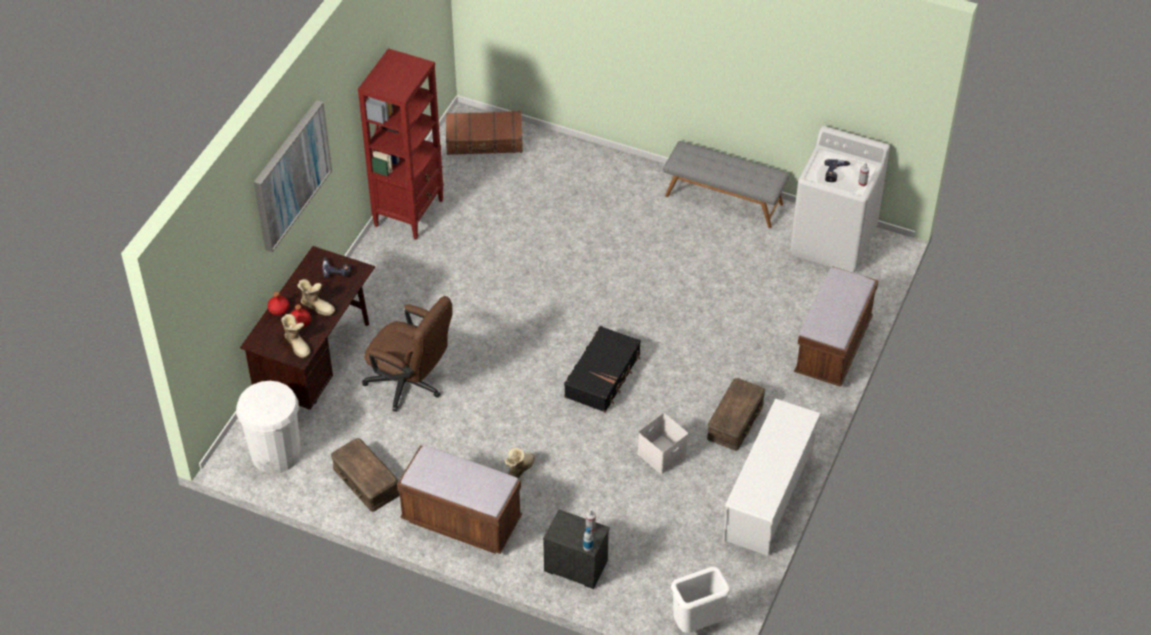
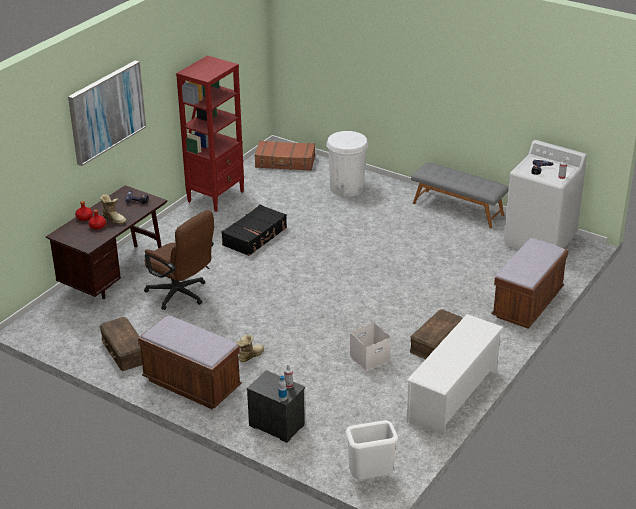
camera: 10 degrees right, 15 degrees down
white trash can [236,381,301,474] -> white trash can moved to [326,131,368,197]
boot [281,314,310,358] -> none
black suitcase [564,326,641,412] -> black suitcase moved to [221,205,287,256]

